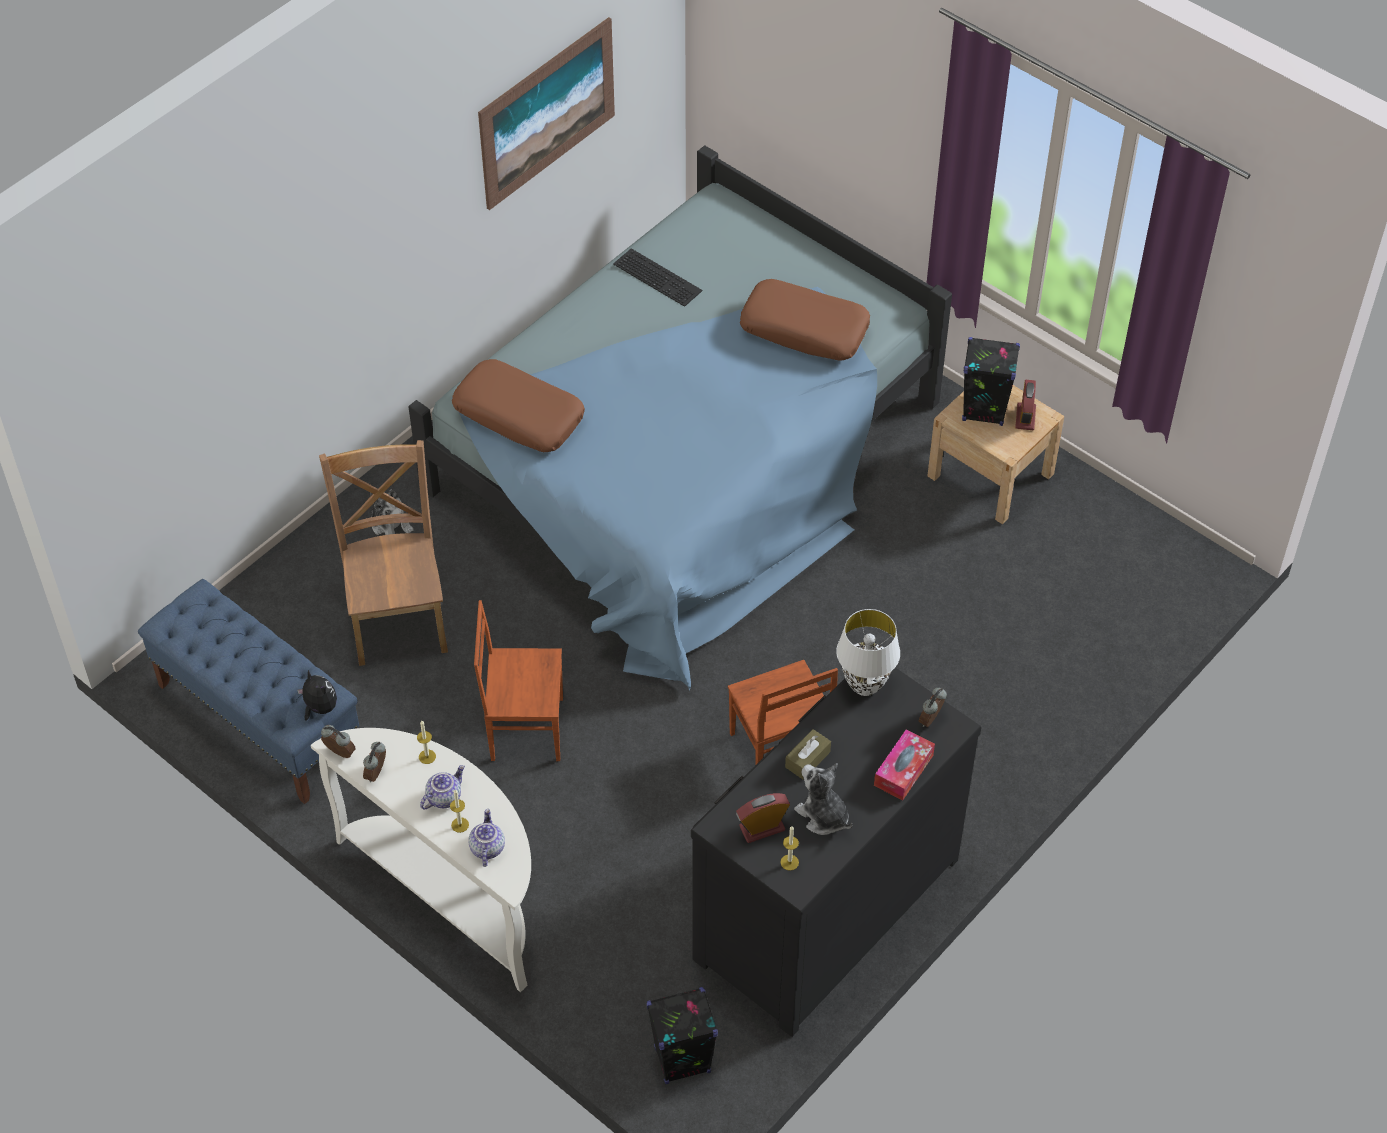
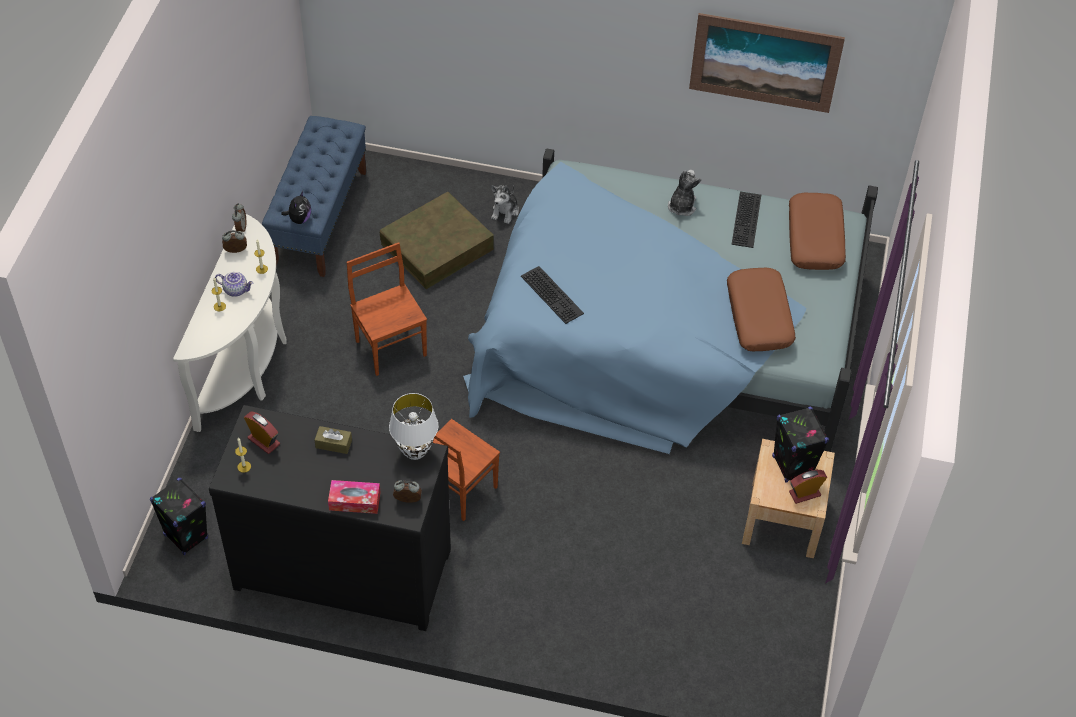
camera: 60 degrees right, 0 degrees up
brown chair [319,440,448,666] -> brown storage box [380,192,494,289]
brown pillow [452,359,585,452] -> brown pillow moved to [789,193,846,270]
teapot [468,809,505,867] -> none
plush toy [794,763,852,835] -> plush toy moved to [668,170,701,216]
none -> keyboard [521,266,584,324]

